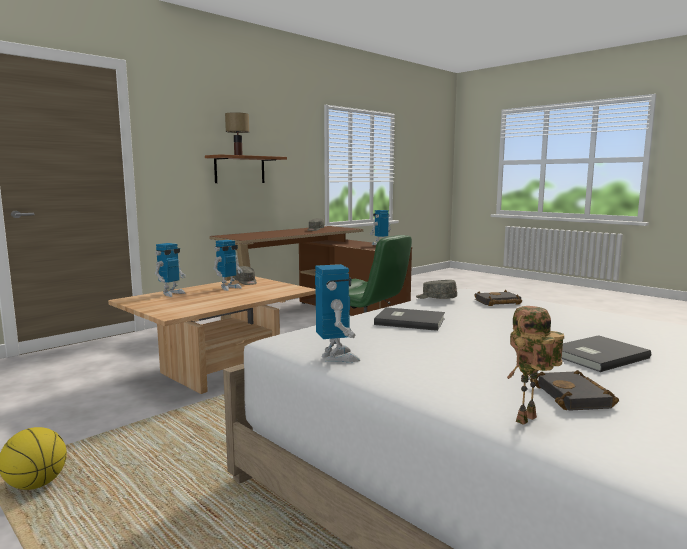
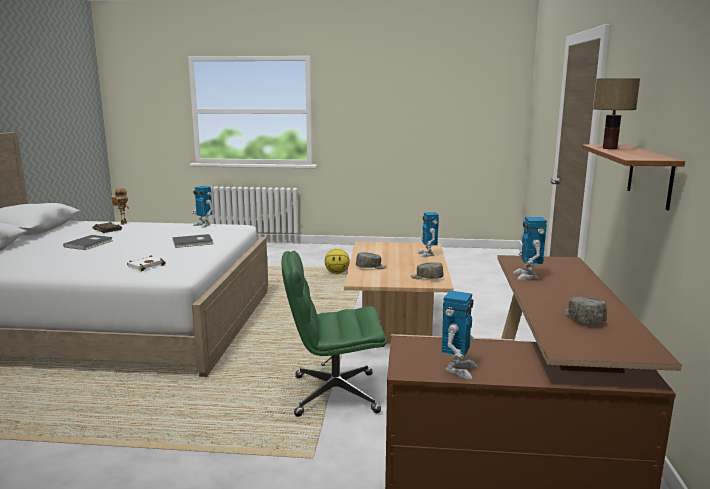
camera: 140 degrees right, 5 degrees up
toy robot [213,240,243,291] -> toy robot moved to [513,217,547,280]
grey cap [416,280,457,299] -> grey cap moved to [356,252,387,269]
black book [474,290,522,306] -> white book [127,255,166,271]

